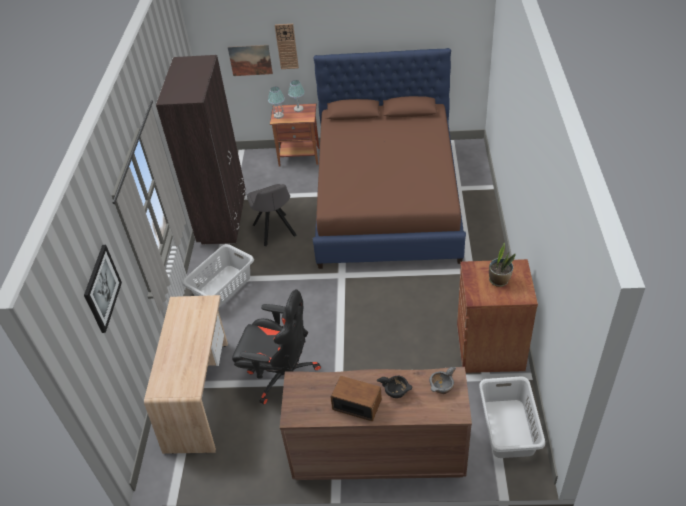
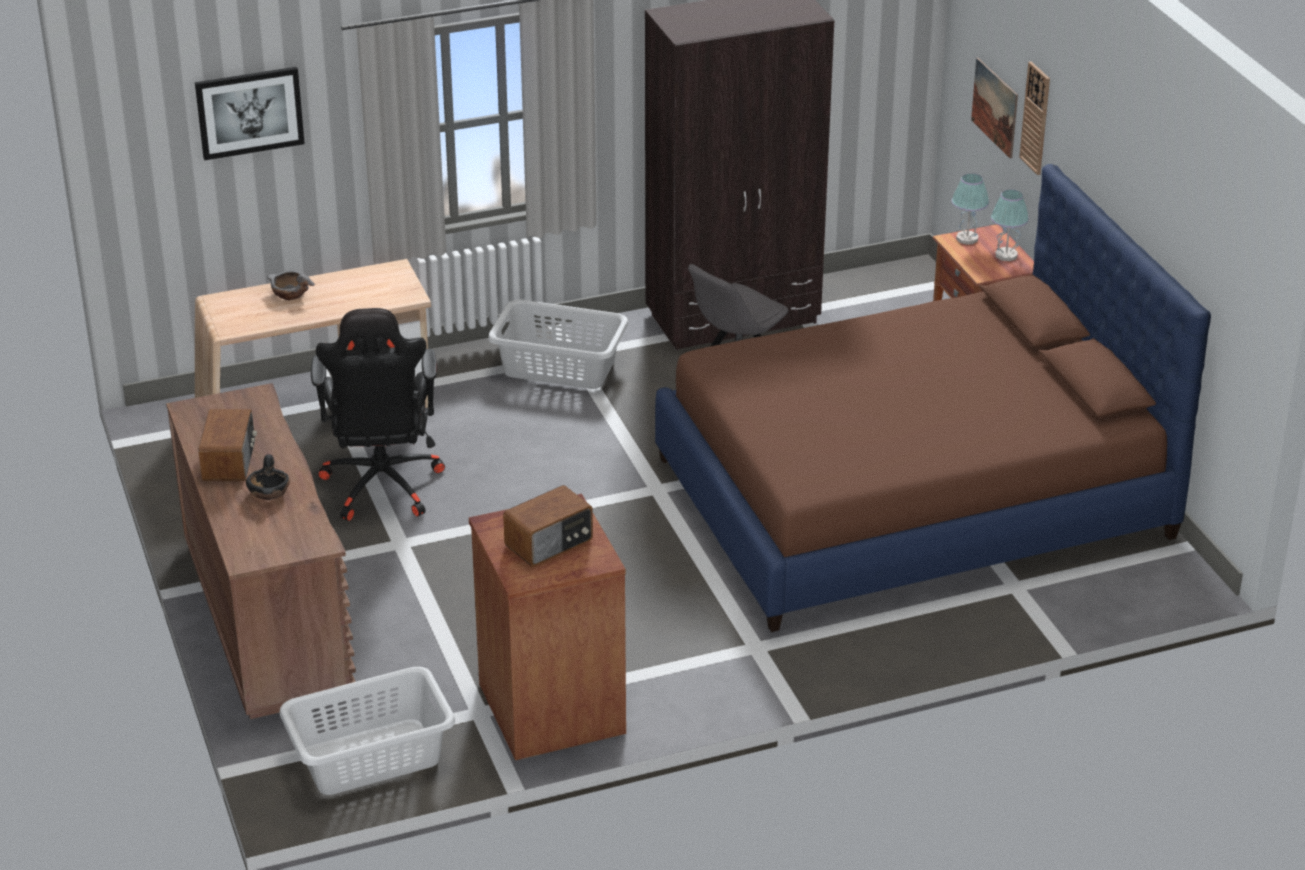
camera: 65 degrees right, 10 degrees down
grey bowl [429,367,456,394] -> grey bowl moved to [267,271,315,300]
potted plant [489,243,516,287] -> radio [503,485,593,567]

